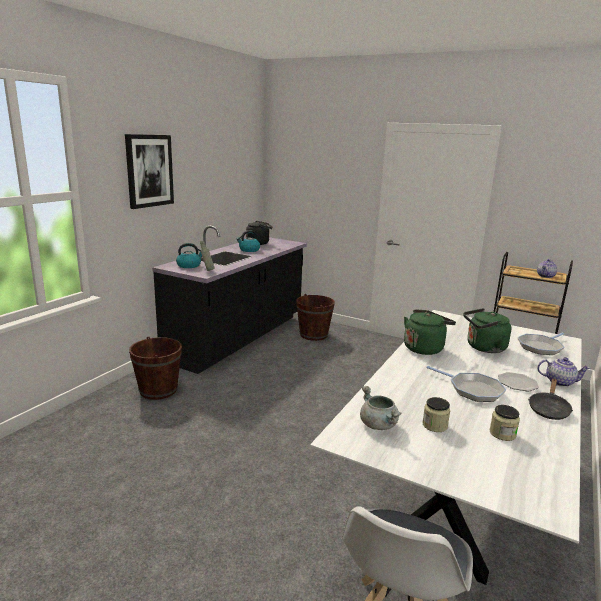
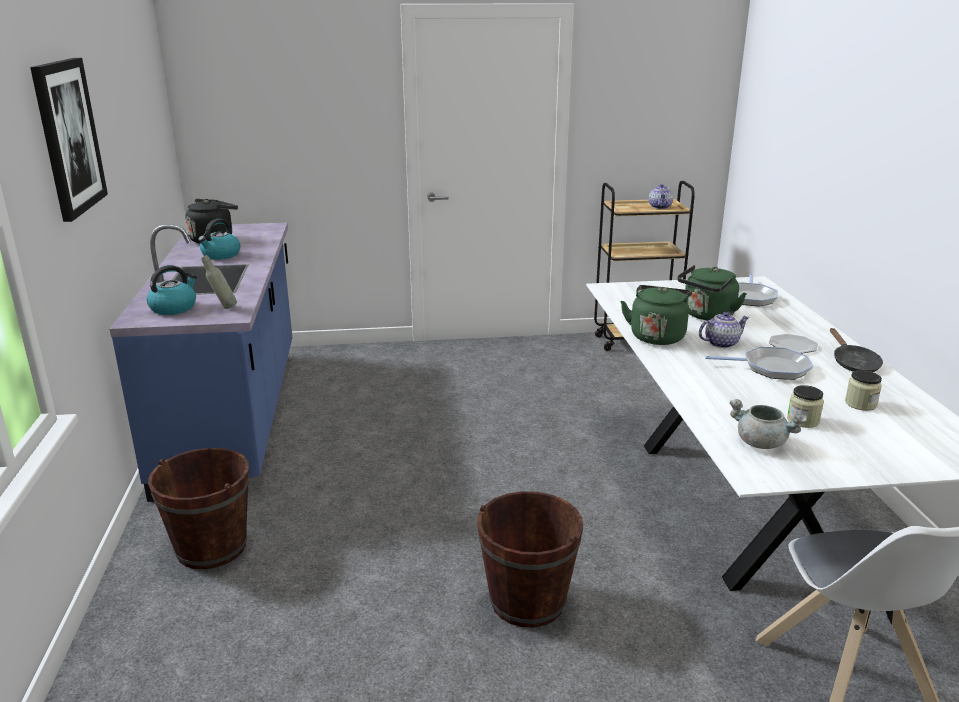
camera: 35 degrees left, 5 degrees up
black counter [152,226,307,374] -> blue counter [110,223,292,502]
brown bucket [296,294,335,341] -> brown bucket moved to [477,491,583,628]
teapot [537,357,590,387] -> teapot moved to [699,312,750,348]

